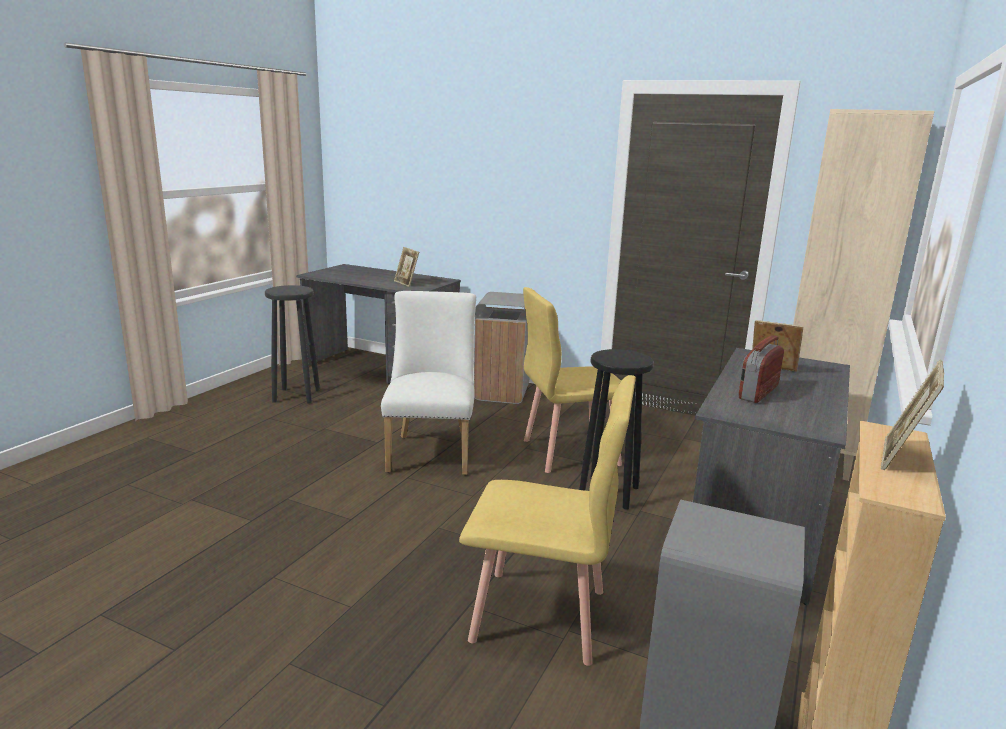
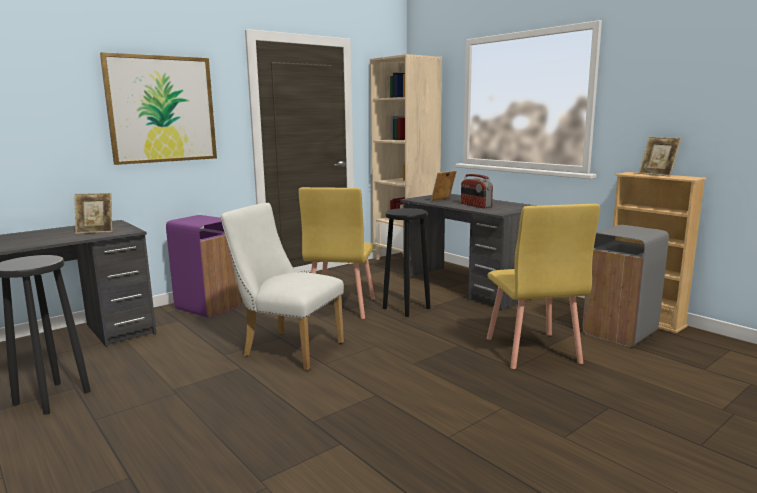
camera: 65 degrees left, 5 degrees down
yellow chair [459,375,636,666] -> yellow chair turned 135 degrees clockwise [487,204,600,369]
grey trash can [474,292,530,404] -> purple trash can [166,215,242,318]
none -> picture [100,52,217,165]

